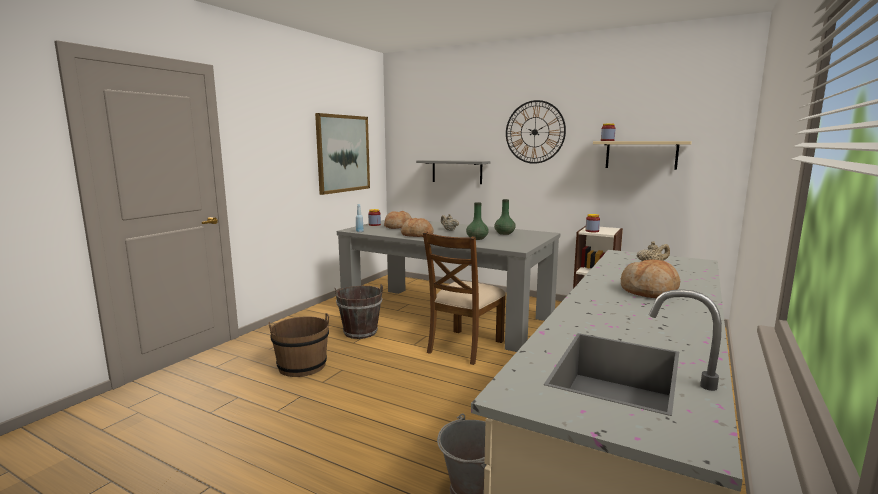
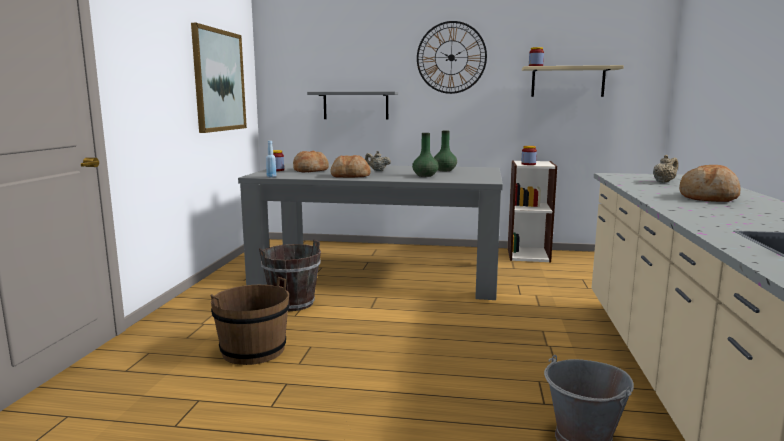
camera: 20 degrees left, 0 degrees up
brown chair [423,231,506,365] -> none

